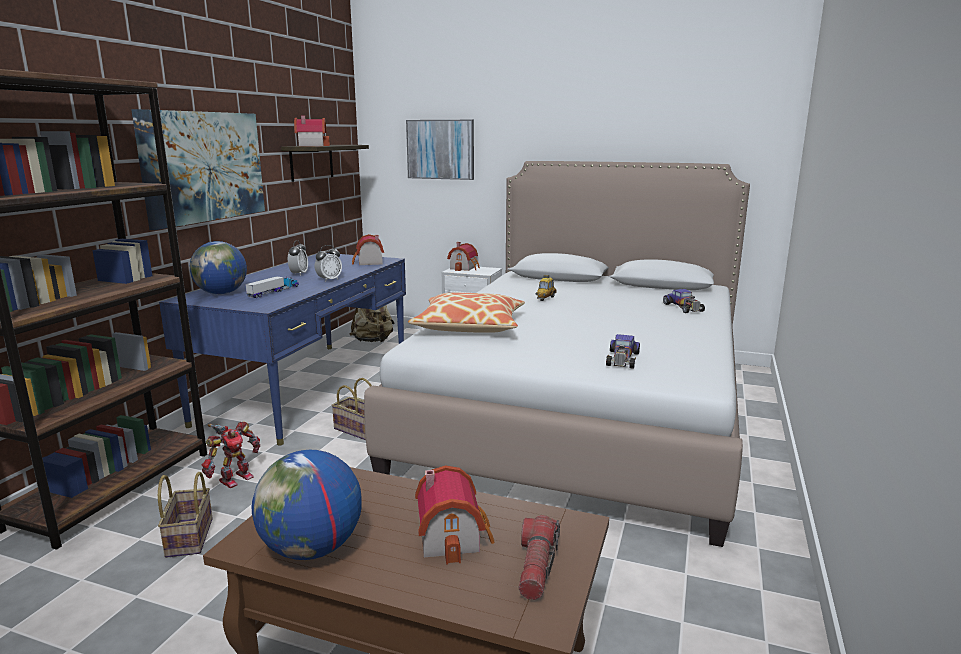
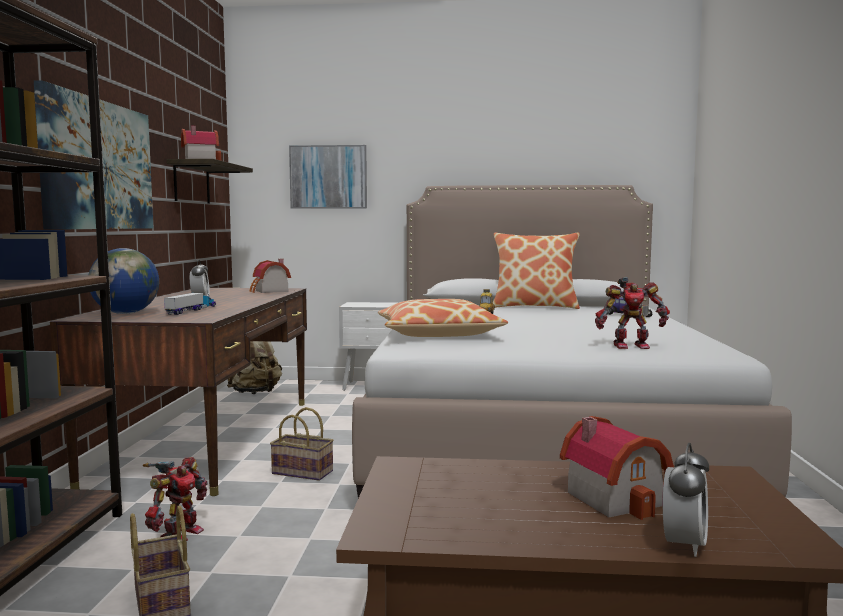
camera: 15 degrees left, 10 degrees down
blue desk [159,253,406,446] -> brown desk [50,288,307,496]
globe [252,450,362,560] -> none
alarm clock [315,245,342,282] -> alarm clock moved to [663,443,709,557]
toy house [447,242,480,271] -> none
flashlight [519,515,560,600] -> none
toy car [606,334,640,369] -> toy robot [595,277,670,349]
none -> pillow [493,233,580,309]

